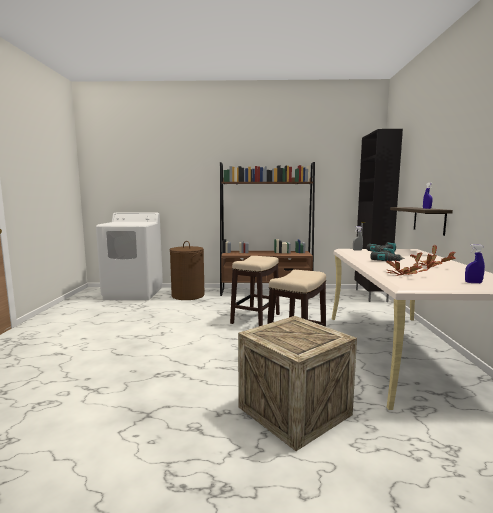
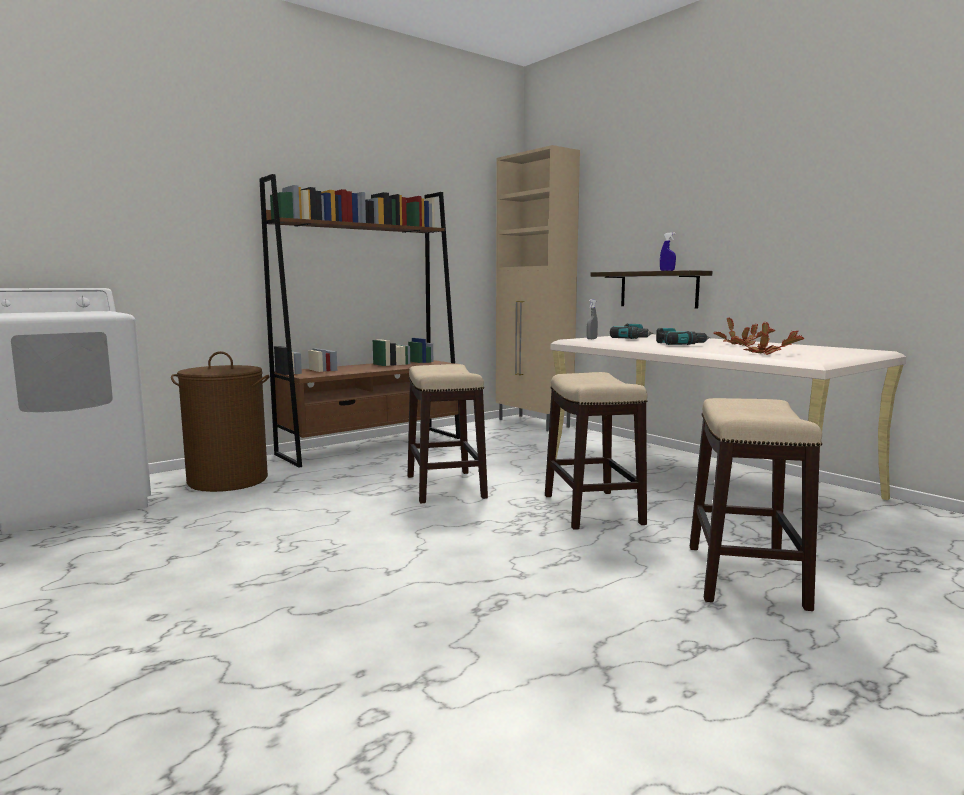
camera: 40 degrees left, 0 degrees up
crate [238,316,357,451] -> stool [690,398,822,611]
black cabinet [354,129,403,302] -> beige cabinet [496,145,580,431]
blue spray bottle [465,244,485,283] -> none

